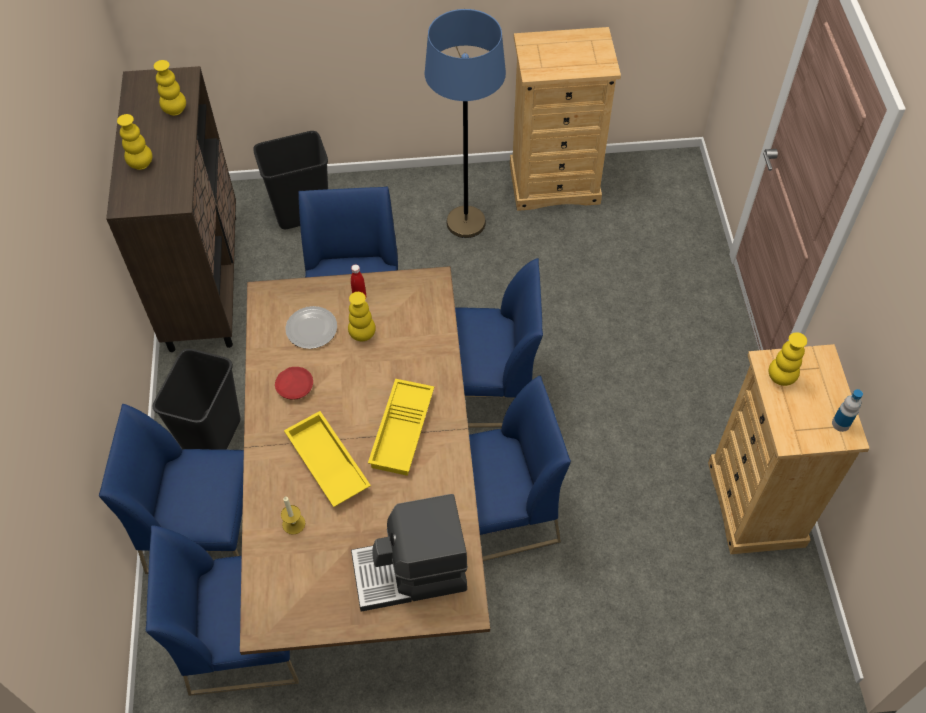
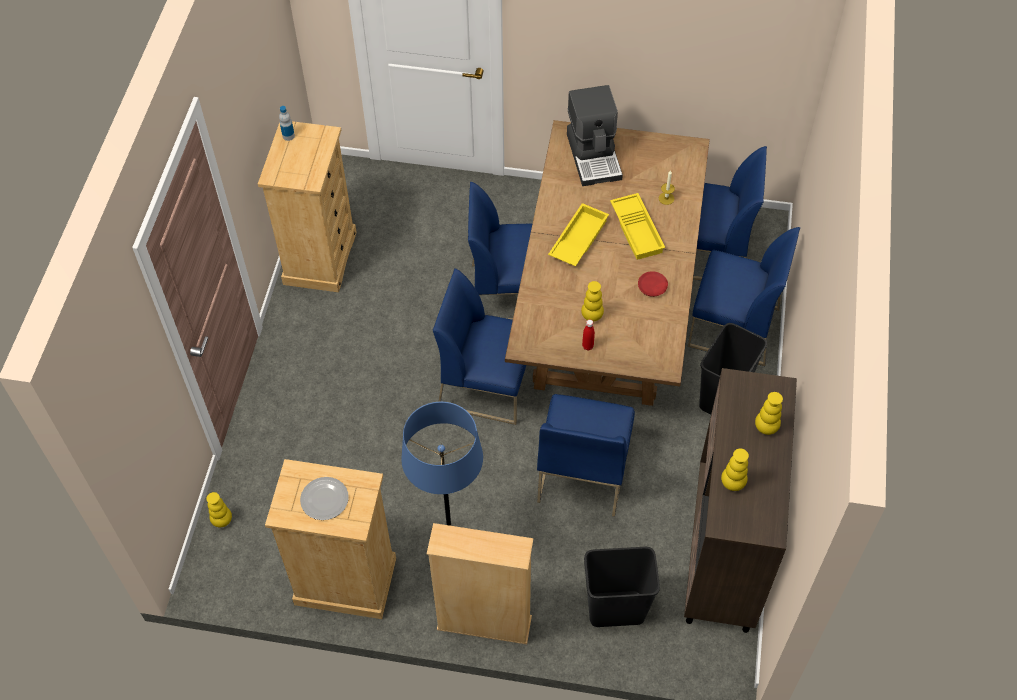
camera: 165 degrees left, 0 degrees up
plate [285,306,337,349] -> plate moved to [300,477,349,520]
coffee machine [351,494,468,612] -> coffee machine turned 75 degrees clockwise [567,85,623,186]
yellow vase [769,332,807,386] -> yellow vase moved to [206,492,232,527]
none -> beige bookcase [427,523,533,644]

